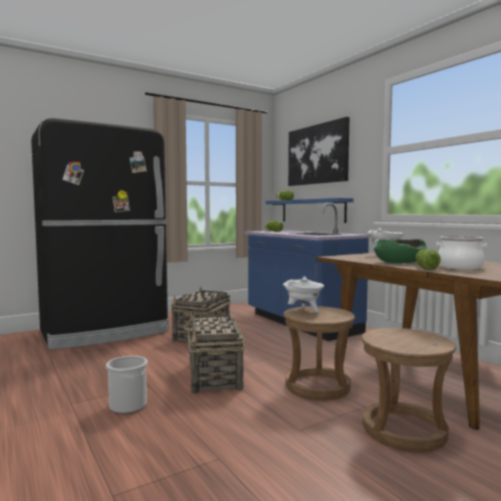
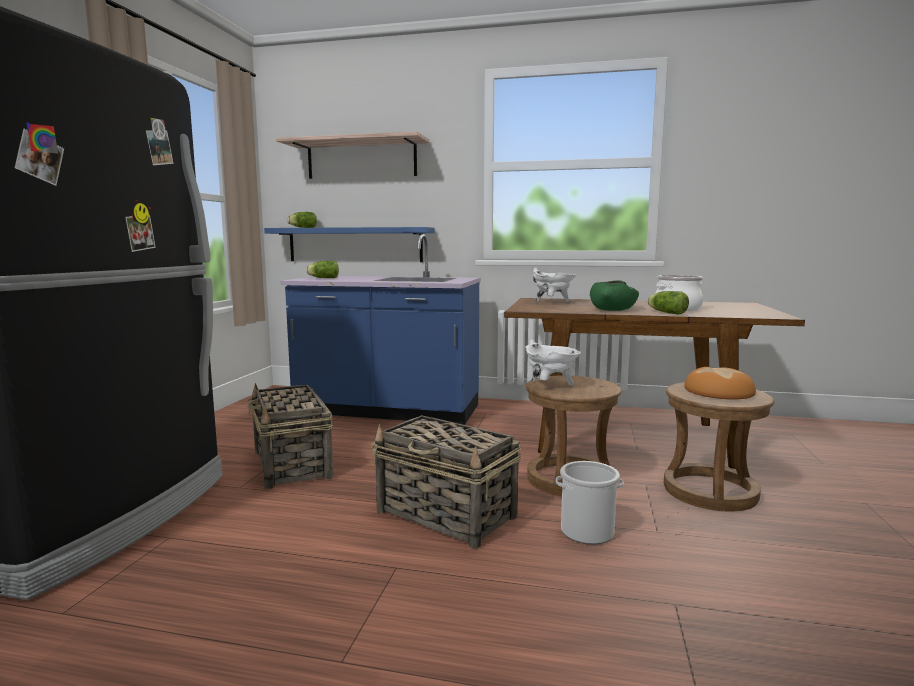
camera: 45 degrees left, 5 degrees up
bucket [106,356,148,414] -> bucket moved to [556,461,624,545]
picture [288,117,349,186] -> shelf [276,131,429,179]
none -> bread [684,367,756,400]

